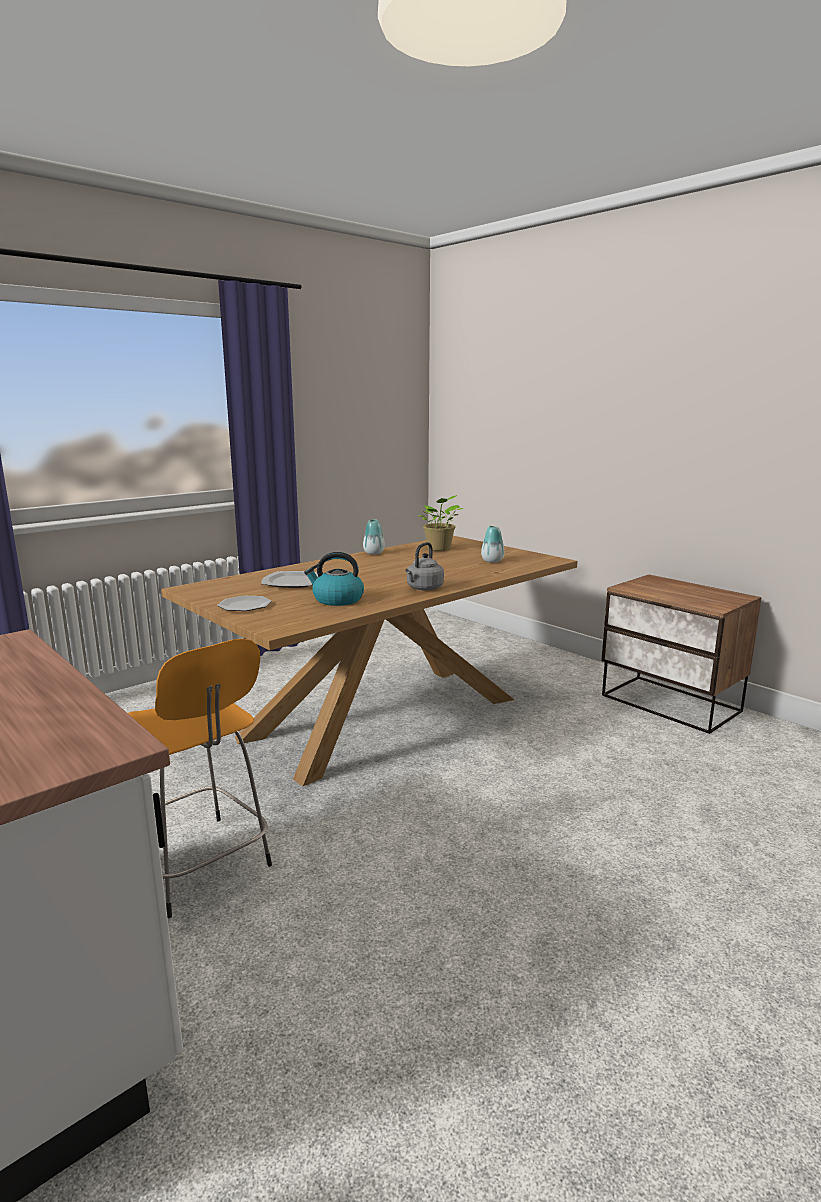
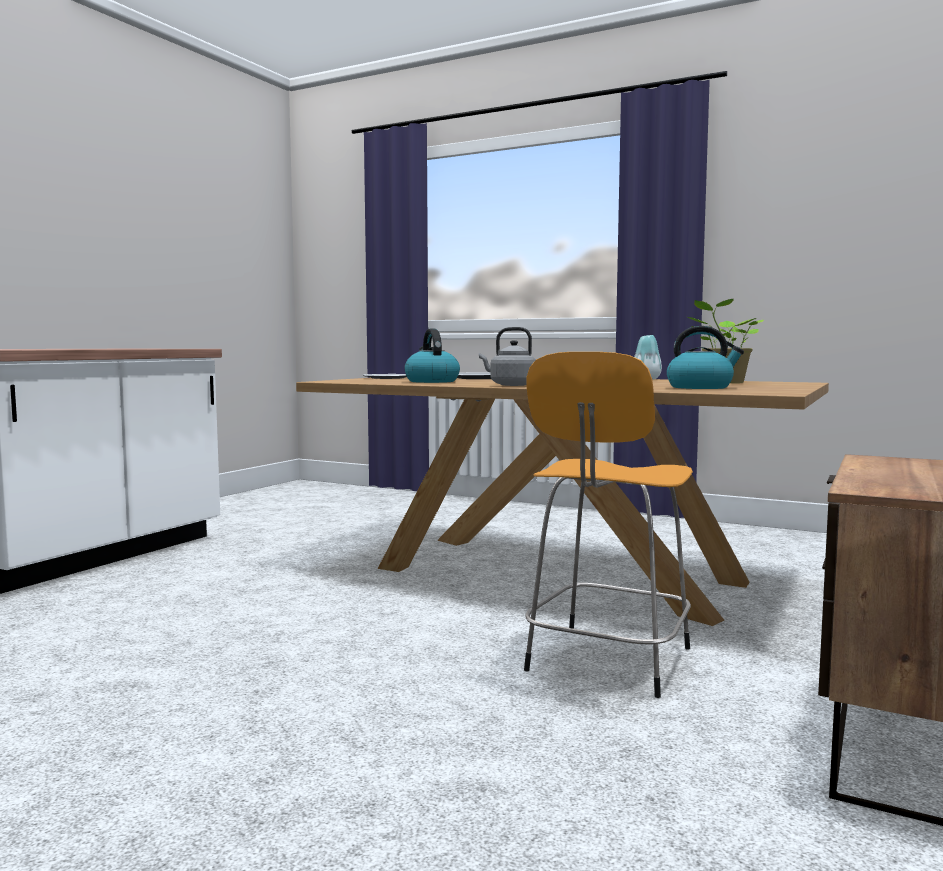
camera: 70 degrees right, 10 degrees down
orange stool [128,638,272,918] -> orange stool moved to [524,352,693,698]
vase [481,526,504,563] -> kettle [667,326,744,389]

